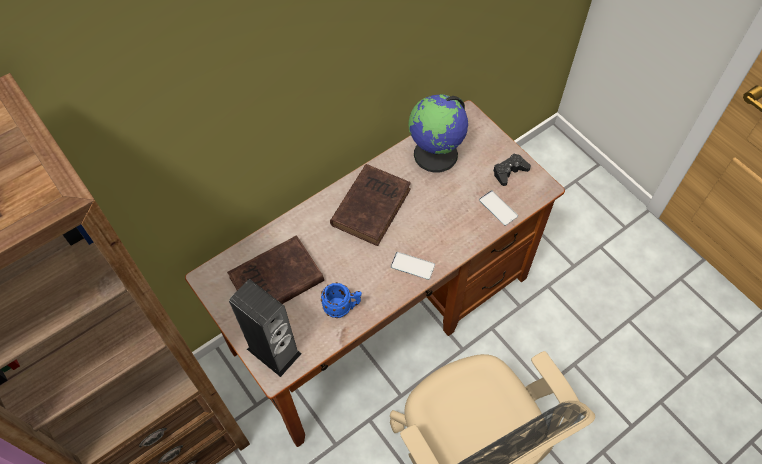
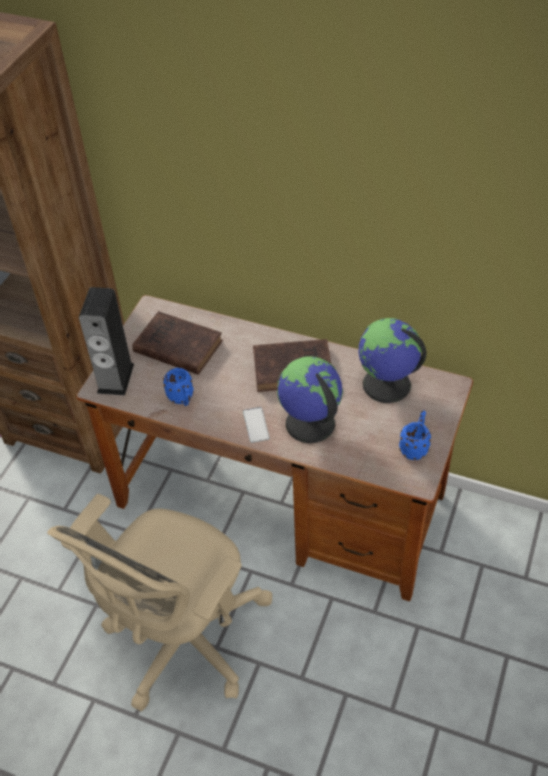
camera: 60 degrees right, 10 degrees down
phone [479,190,518,226] -> none
black game controller [493,153,531,186] -> blue mug [399,410,431,460]
none -> globe [277,356,343,443]

